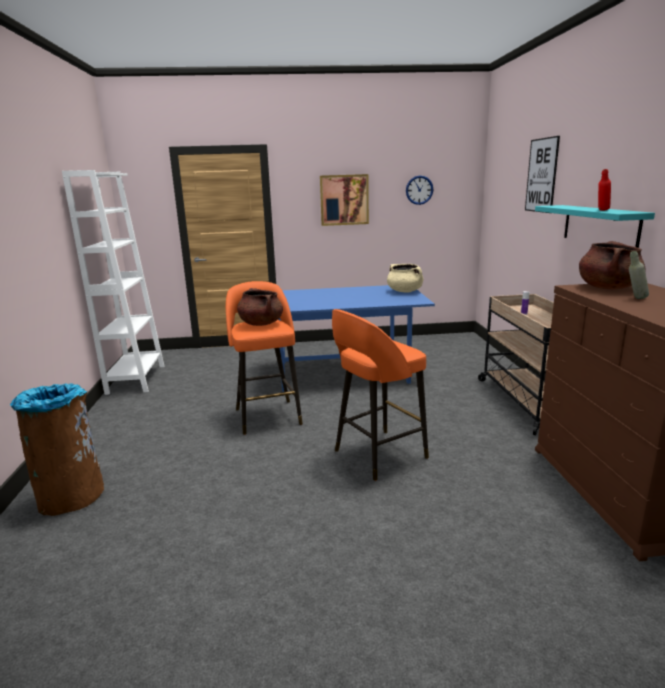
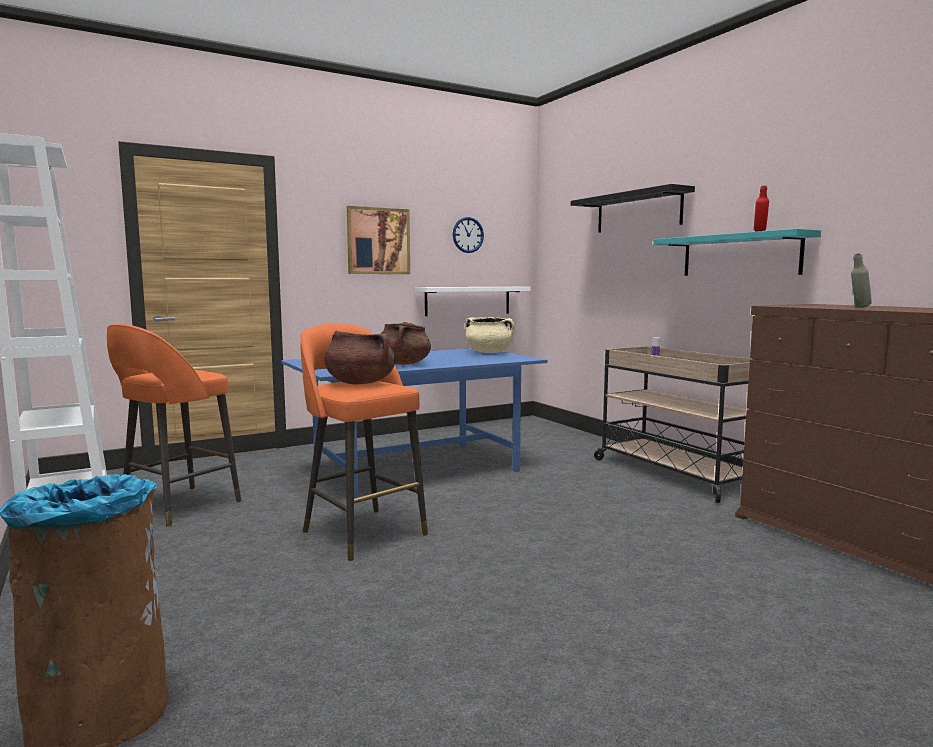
camera: 25 degrees left, 10 degrees down
orange stool [332,309,429,481] -> orange stool moved to [107,324,241,527]
picture [525,136,560,213] -> black shelf [571,184,695,233]
brown cooking pot [579,241,646,289] -> brown cooking pot moved to [381,322,431,365]
none -> white shelf [415,287,531,316]

